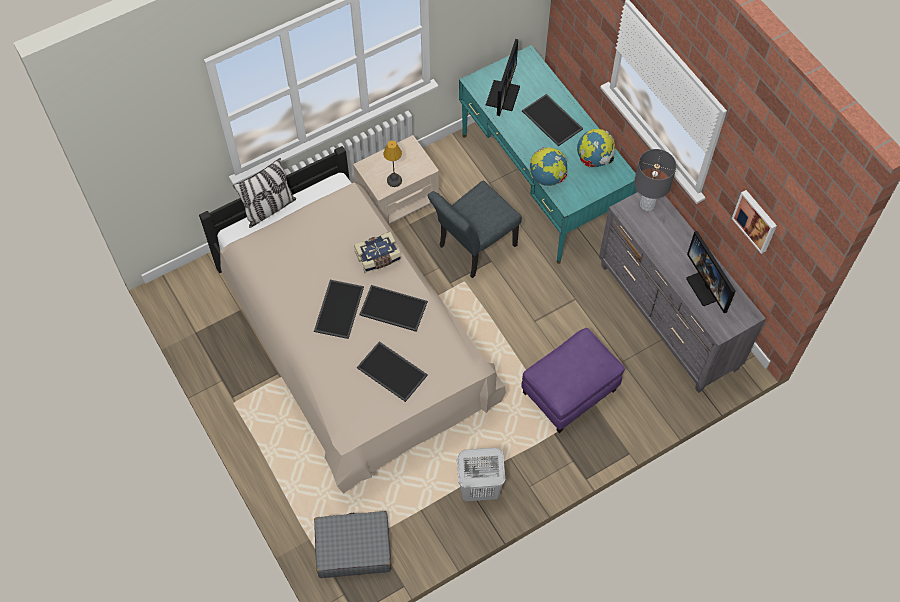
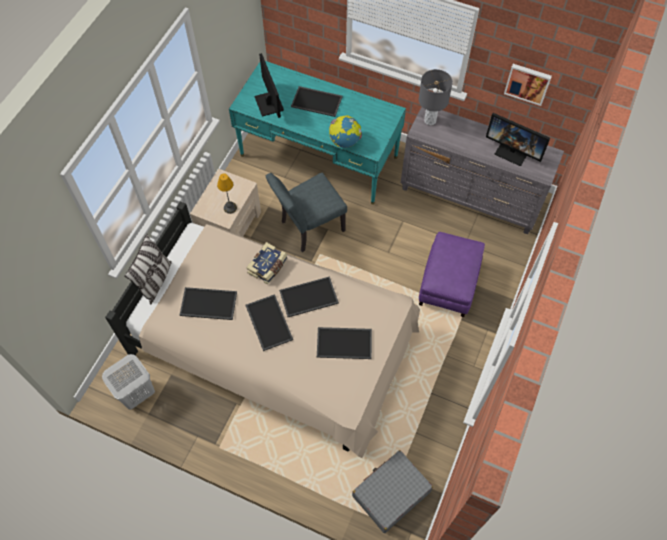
camera: 35 degrees left, 0 degrees up
grey chair [427,181,522,278] -> grey chair turned 45 degrees clockwise [266,173,347,252]
white laundry basket [457,448,505,501] -> white laundry basket moved to [102,354,155,410]
globe [577,129,615,167] -> none
none -> tray [180,287,237,320]

